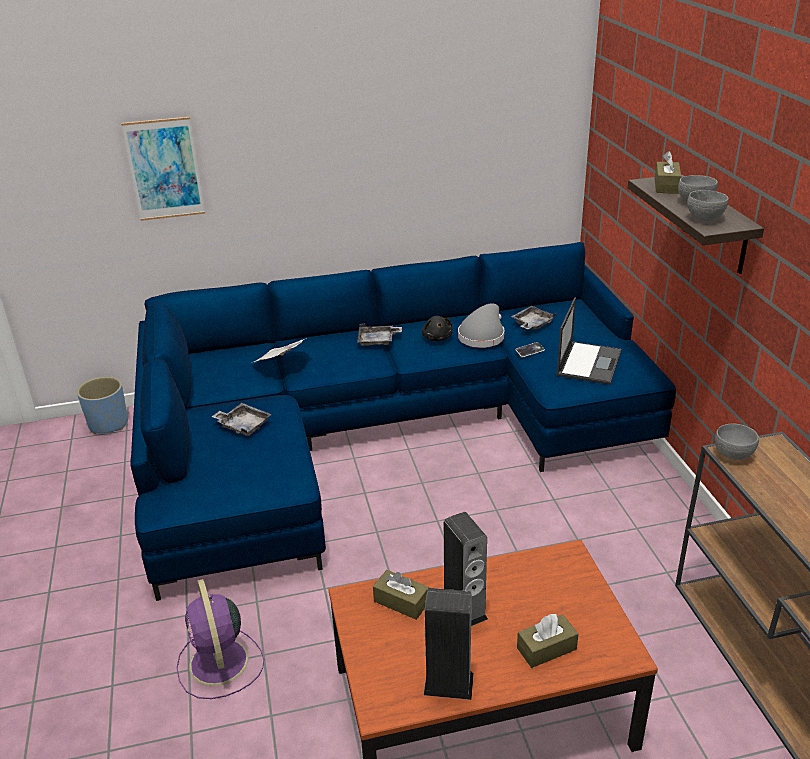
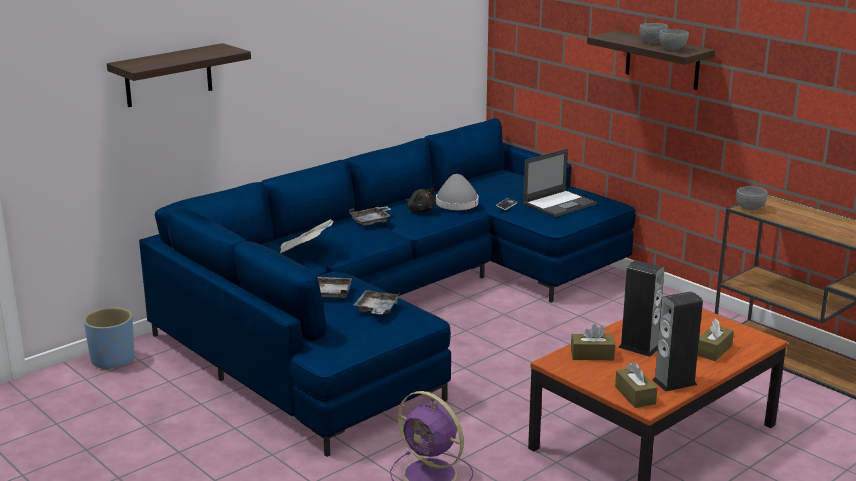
camera: 30 degrees left, 10 degrees down
picture [121,117,205,221] -> shelf [107,43,251,107]
grey tray [511,306,556,330] -> grey tray moved to [354,290,400,315]
laptop [556,297,622,385] -> laptop turned 60 degrees clockwise [523,149,597,217]
brown tissue box [655,151,681,194] -> brown tissue box moved to [615,362,657,408]

